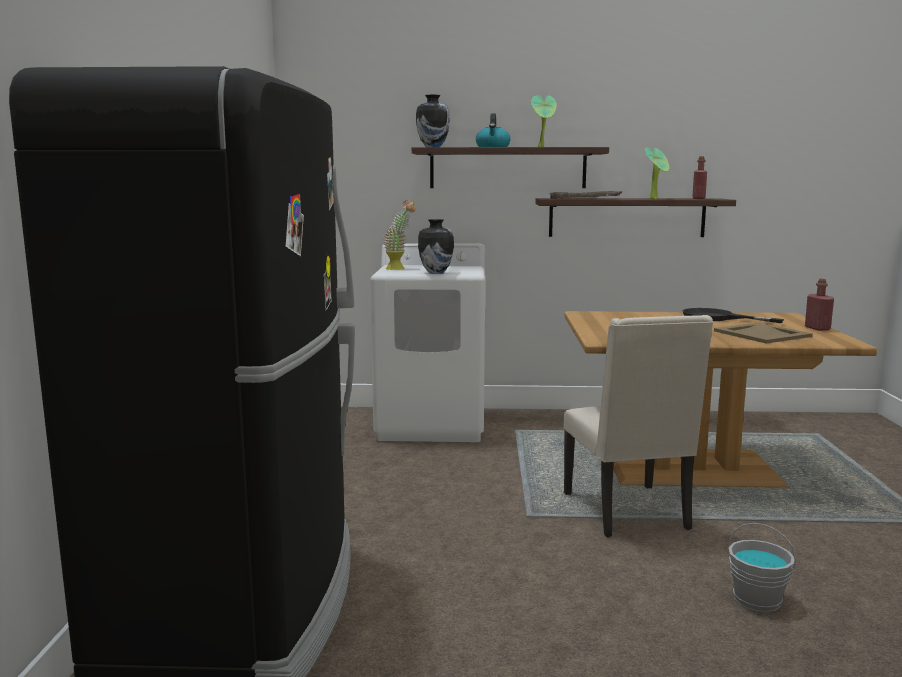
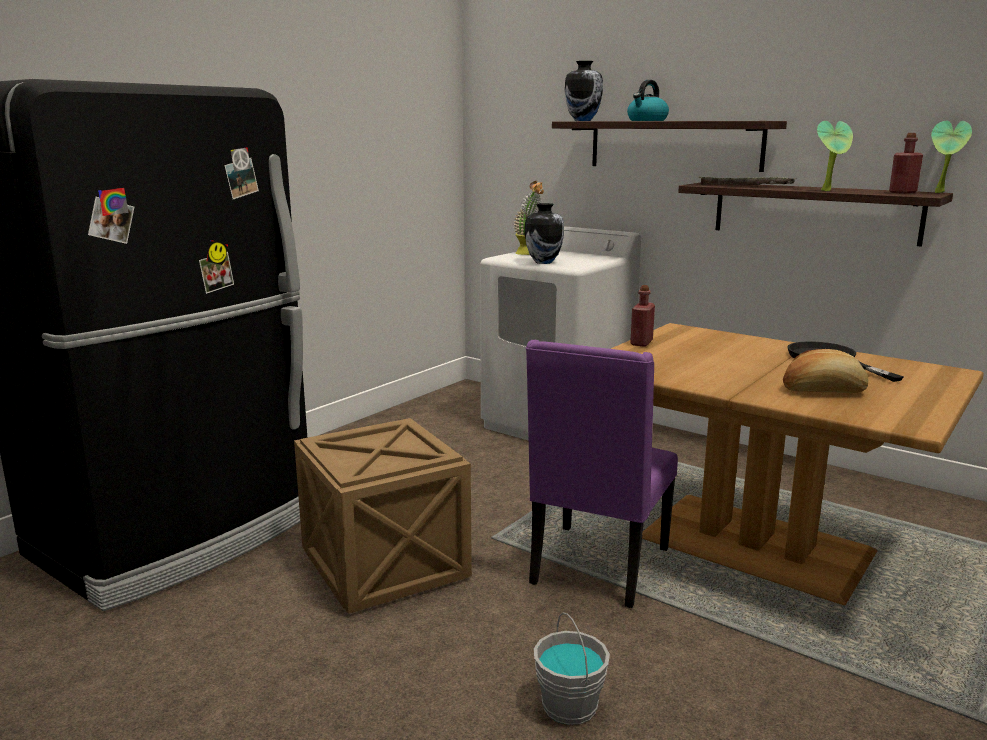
camera: 35 degrees right, 5 degrees up
potted plant [531,95,557,147] -> potted plant moved to [931,121,972,193]
beige chair [563,315,713,537] -> purple chair [526,340,678,608]
beige tray [714,322,813,343] -> bread [783,349,868,393]
red bottle [805,279,834,331] -> red bottle moved to [630,285,655,347]
none -> crate [294,418,472,614]

